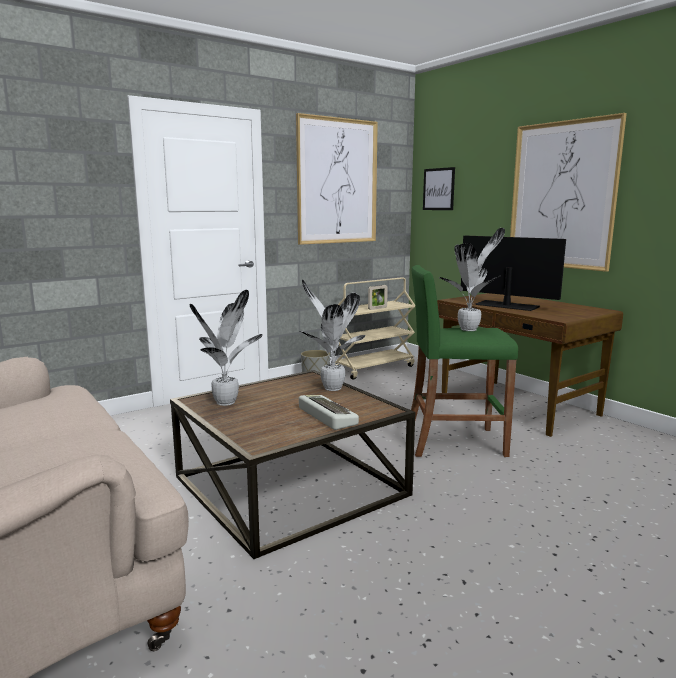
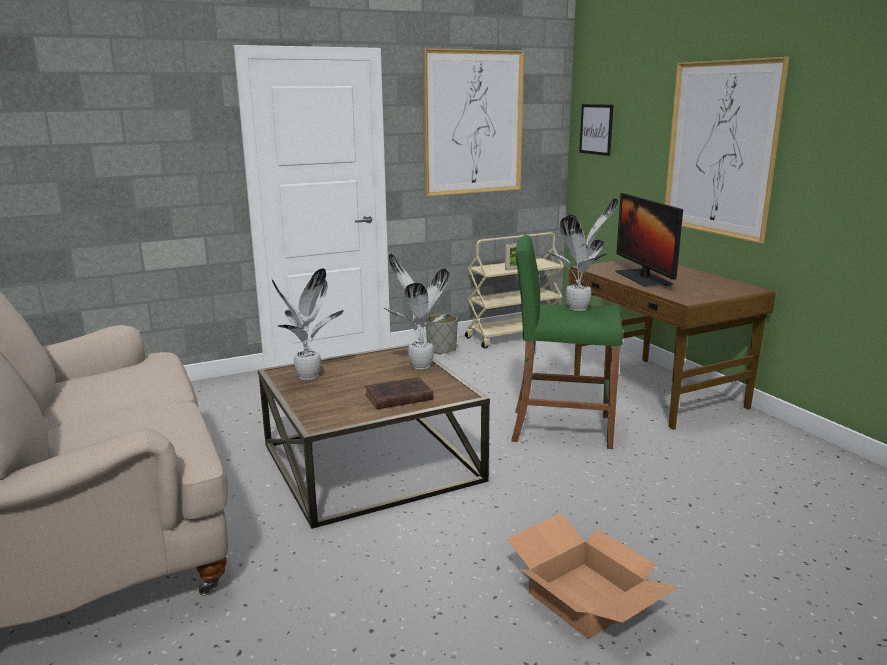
camera: 10 degrees right, 5 degrees up
keyboard [299,395,359,430] -> brown book [365,377,433,409]
monitor [461,236,566,311] -> monitor turned 150 degrees counterclockwise [616,193,683,287]
none -> cardboard box [506,513,679,639]

